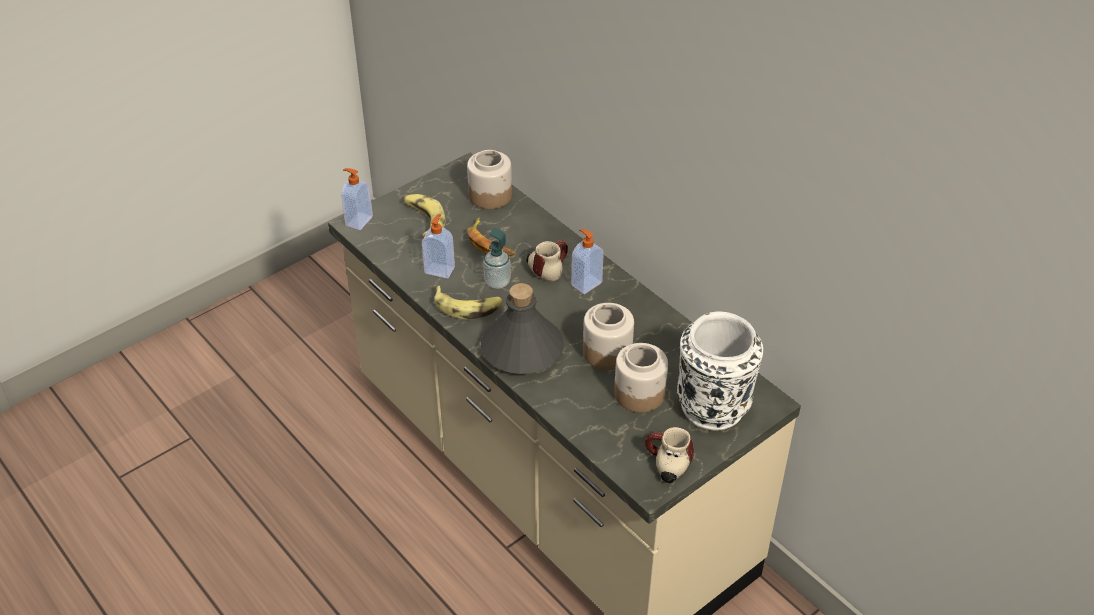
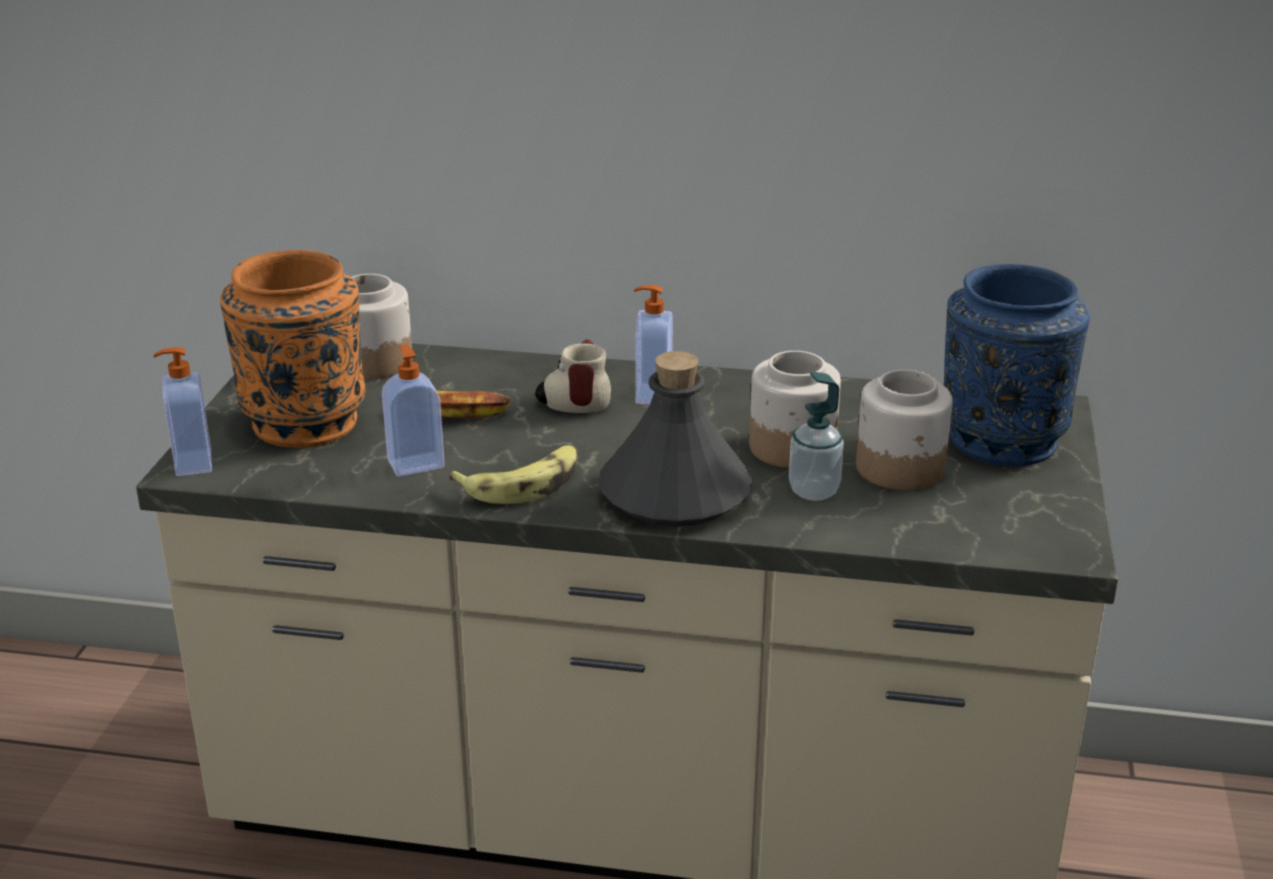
camera: 40 degrees left, 15 degrees down
banana [403,194,445,236] -> orange vase [220,250,366,448]
soap dispenser [483,227,511,289] -> soap dispenser moved to [789,371,844,501]
mug [645,427,694,483] -> none
white vase [677,312,763,431] -> blue vase [944,264,1090,467]

